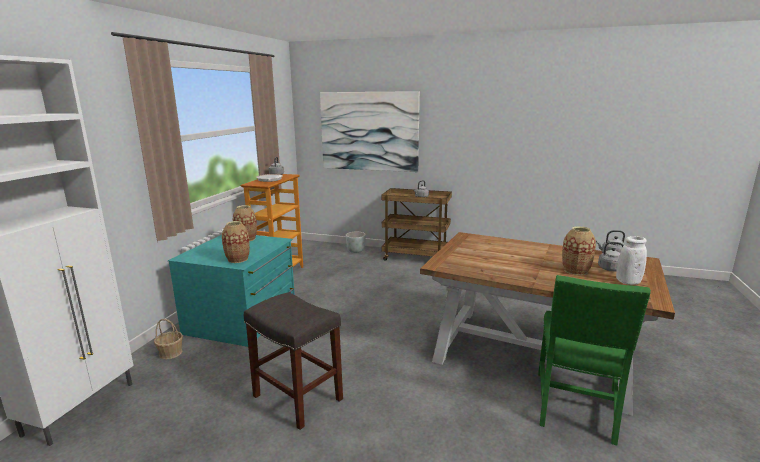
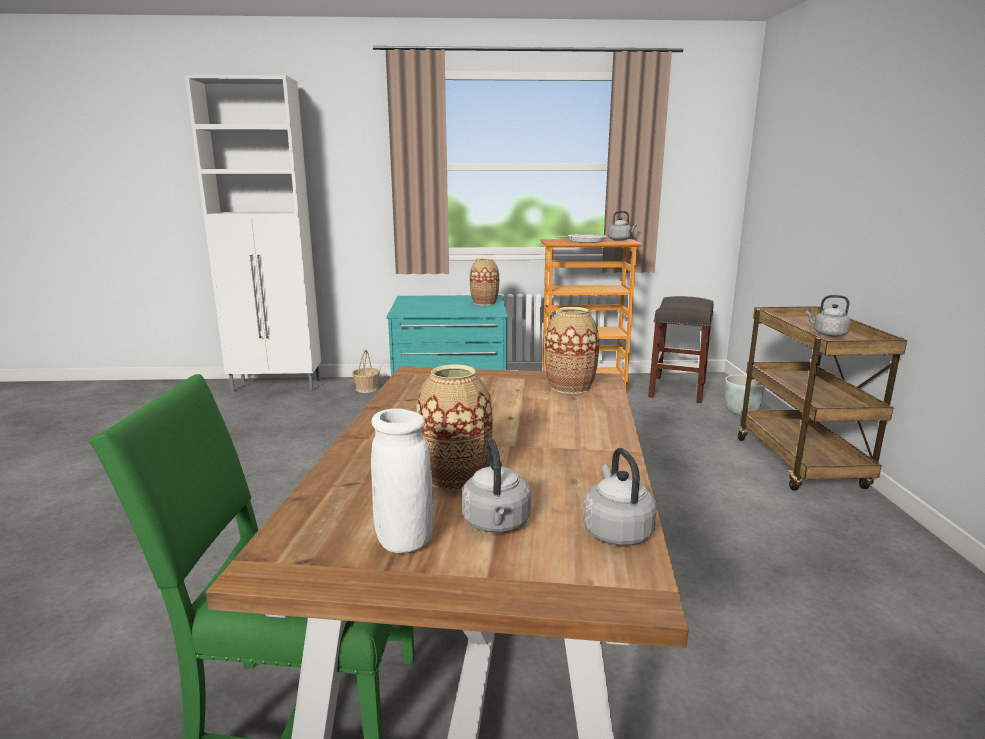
camera: 70 degrees right, 0 degrees up
vase [222,221,250,263] -> vase moved to [545,307,599,394]
grey stool [244,292,343,430] -> grey stool moved to [648,296,714,403]
picture [320,91,420,172] -> none

